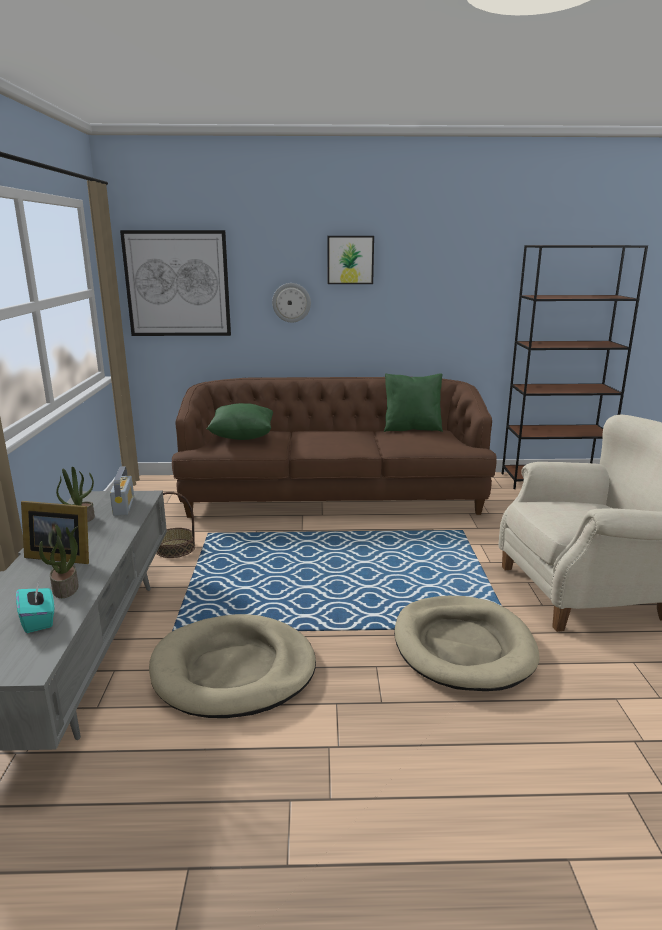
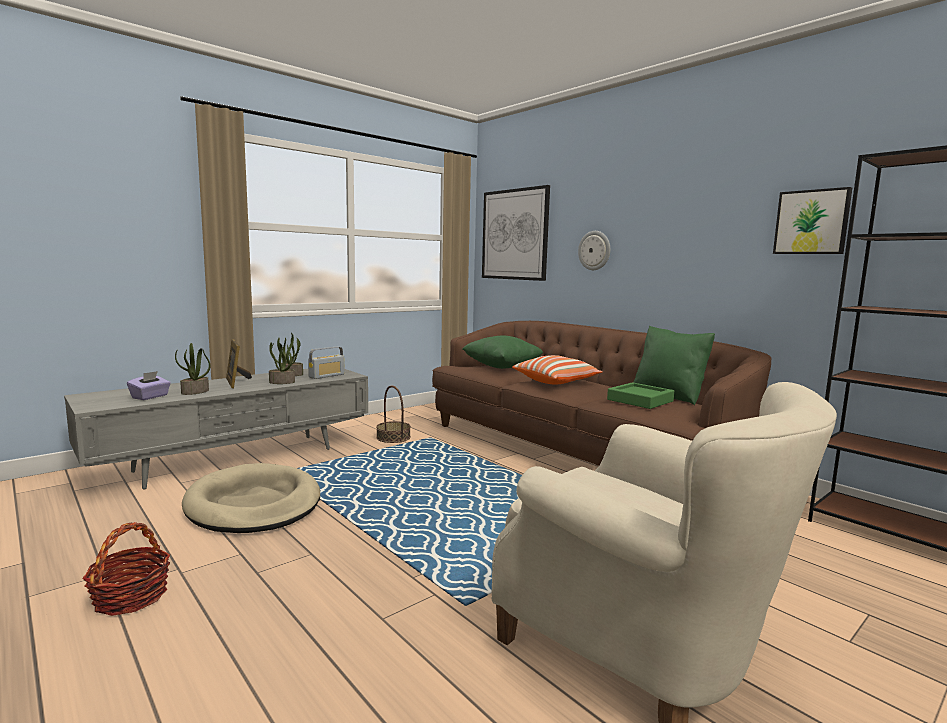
camera: 50 degrees right, 10 degrees down
turquoise tissue box [16,584,54,633] -> purple tissue box [127,371,171,400]
picture [327,236,374,284] -> picture moved to [773,187,852,254]
beige dog bed [394,596,539,691] -> none
none -> basket [82,522,170,616]
none -> potted plant [269,338,295,384]
none -> pillow [512,355,603,384]
none -> green tray [607,382,674,409]

